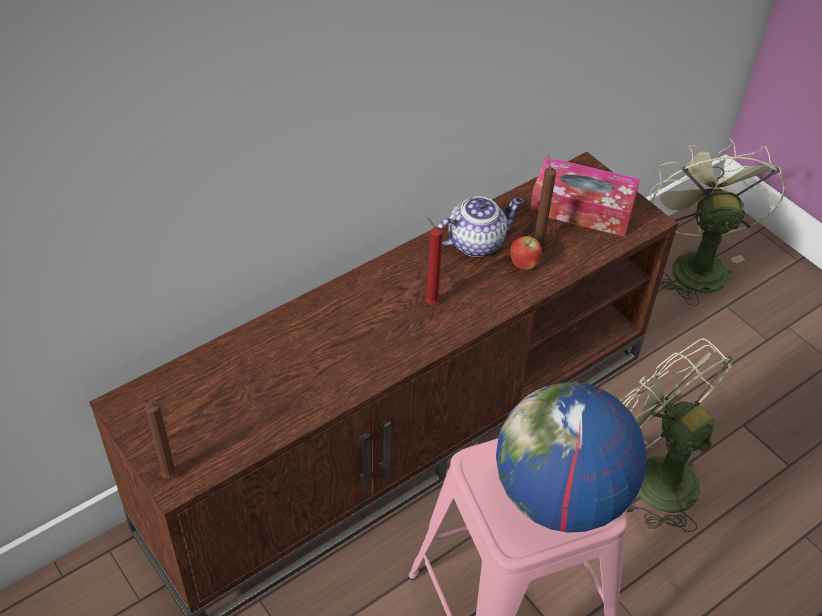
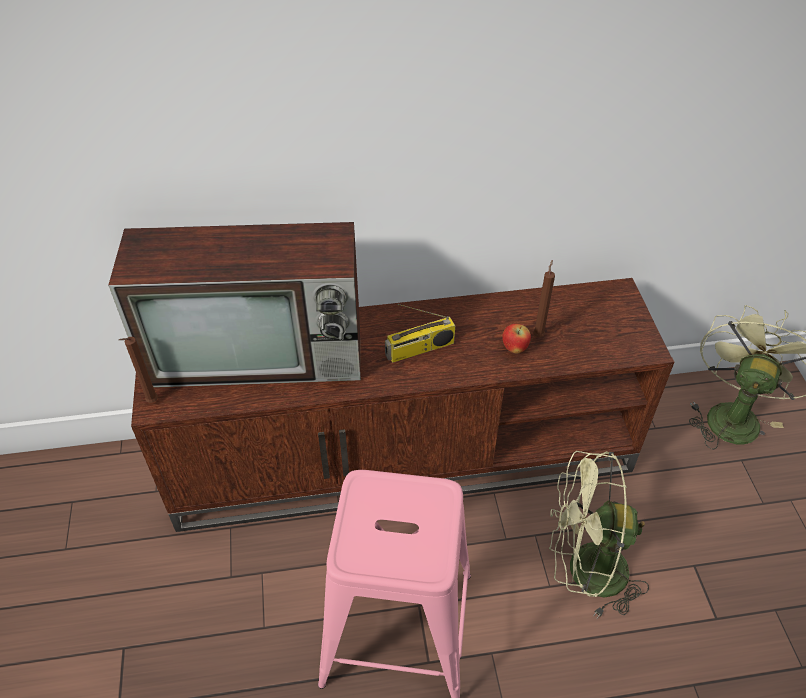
camera: 30 degrees right, 0 degrees up
red candle [425,217,443,305] -> radio [385,304,455,363]
teapot [437,196,523,257] -> none
globe [496,382,647,533] -> none
tissue box [529,157,640,237] -> none
green fan [620,338,733,532] -> green fan turned 75 degrees counterclockwise [549,451,649,618]
none -> television [108,222,361,388]

